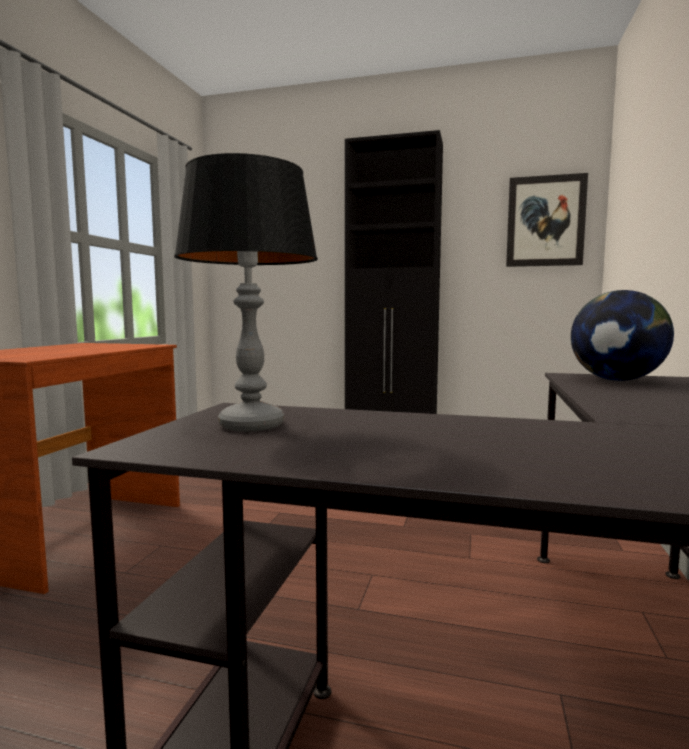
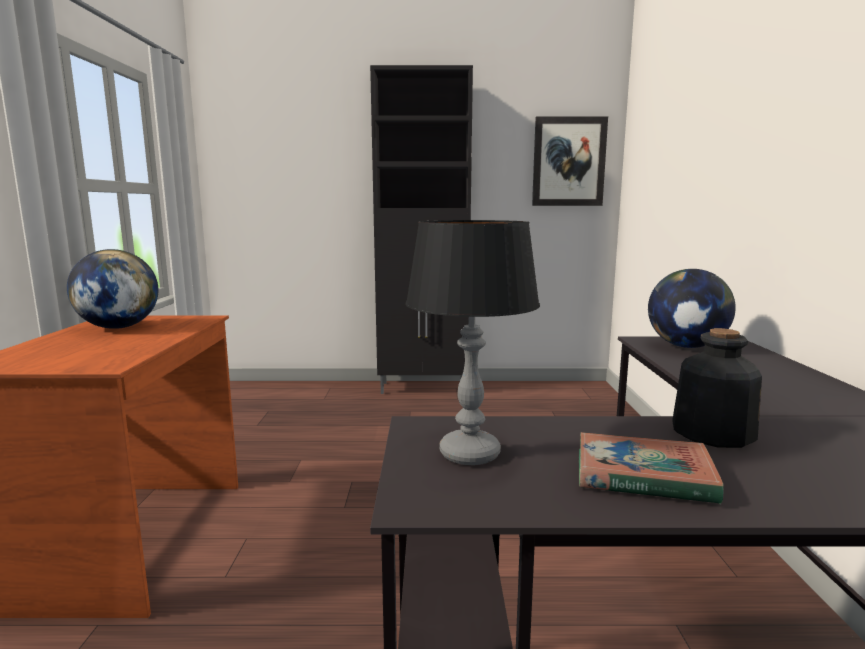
camera: 15 degrees left, 5 degrees up
none -> globe [67,249,158,329]
none -> book [579,432,724,504]
none -> bottle [672,328,762,448]

